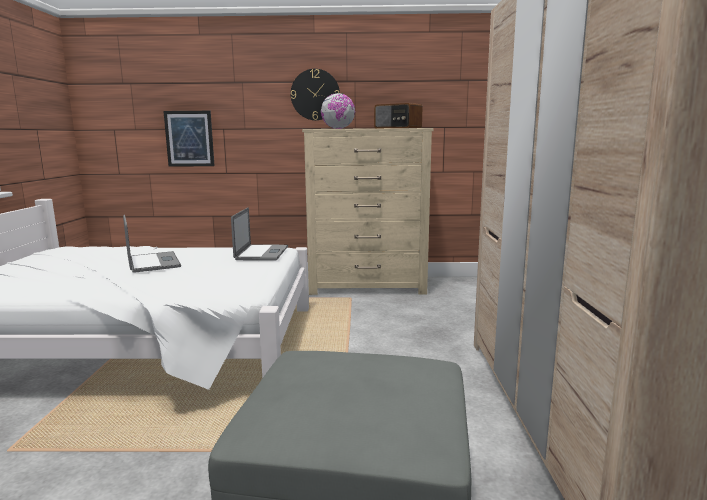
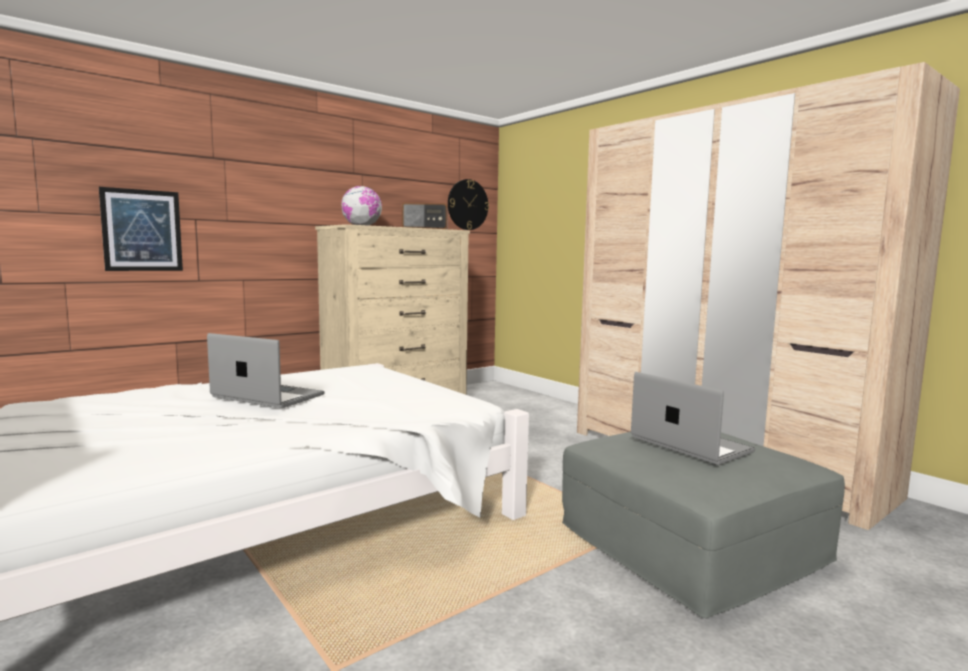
camera: 40 degrees left, 5 degrees down
laptop [231,207,288,261] -> laptop moved to [631,372,755,465]
wall clock [291,69,340,120] -> wall clock moved to [448,179,489,230]

